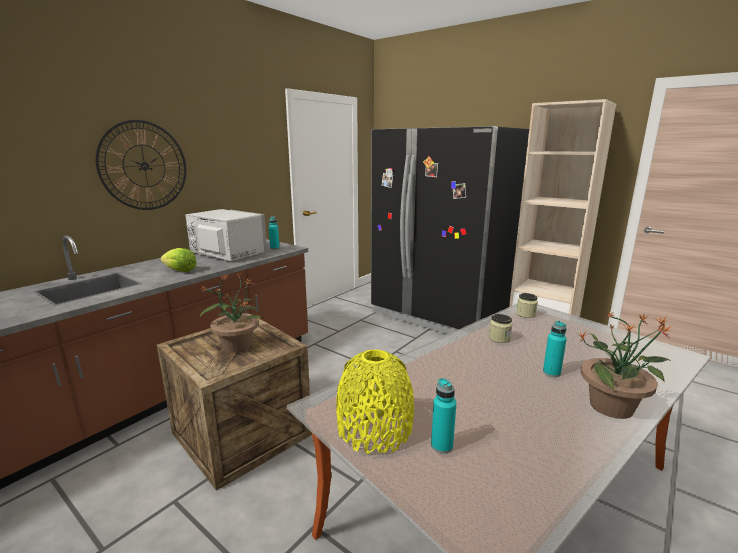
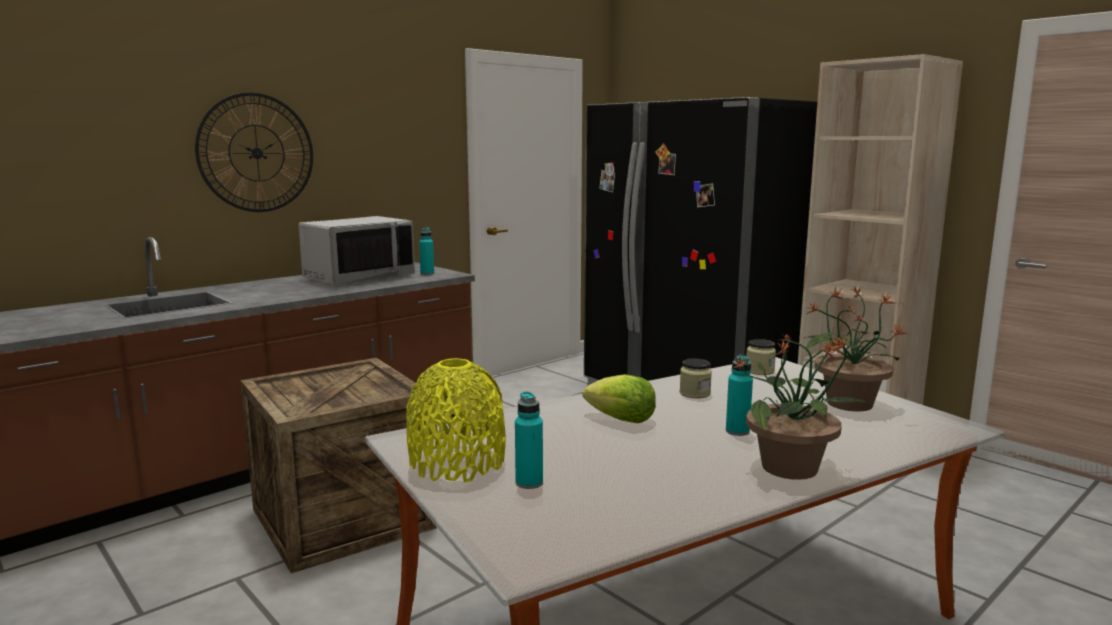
camera: 10 degrees right, 5 degrees down
lettuce [160,248,197,272] -> lettuce moved to [583,374,656,423]
grey microwave [185,209,267,261] -> grey microwave turned 90 degrees clockwise [298,216,415,285]
potted plant [200,272,264,353] -> potted plant moved to [803,286,909,411]

